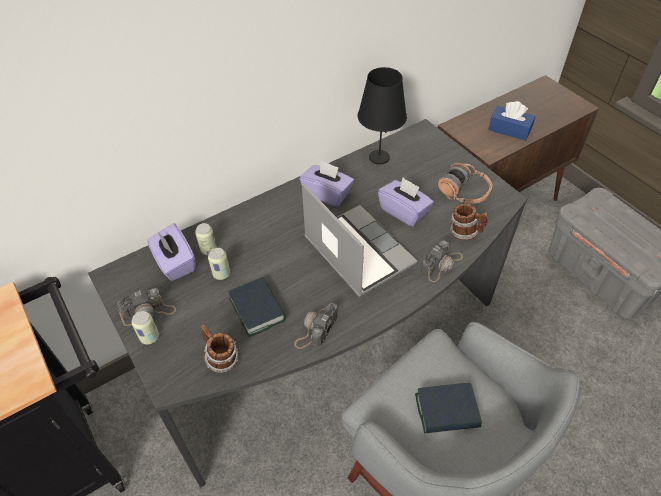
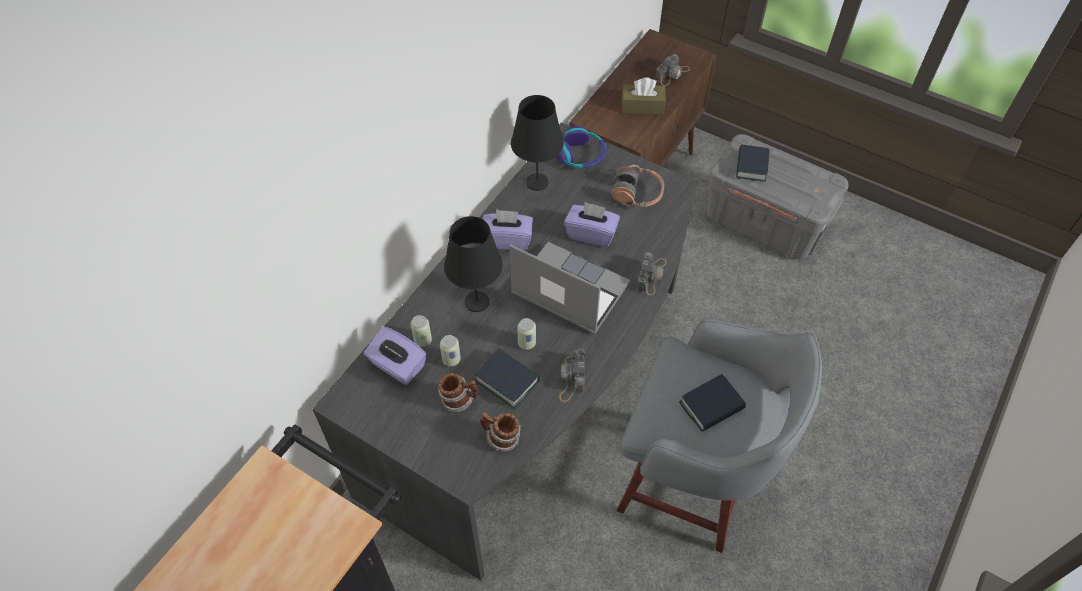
camera: 25 degrees left, 5 degrees up
camera [117,288,176,326] -> camera moved to [655,54,690,86]
can [132,311,159,344] -> can moved to [517,318,536,350]
mug [450,204,488,241] -> mug moved to [438,373,478,413]
blue tissue box [488,101,535,141] -> brown tissue box [622,77,666,114]
none -> black table lamp [444,216,502,312]
none -> headphones [556,126,606,168]
none -> book [736,144,770,182]

